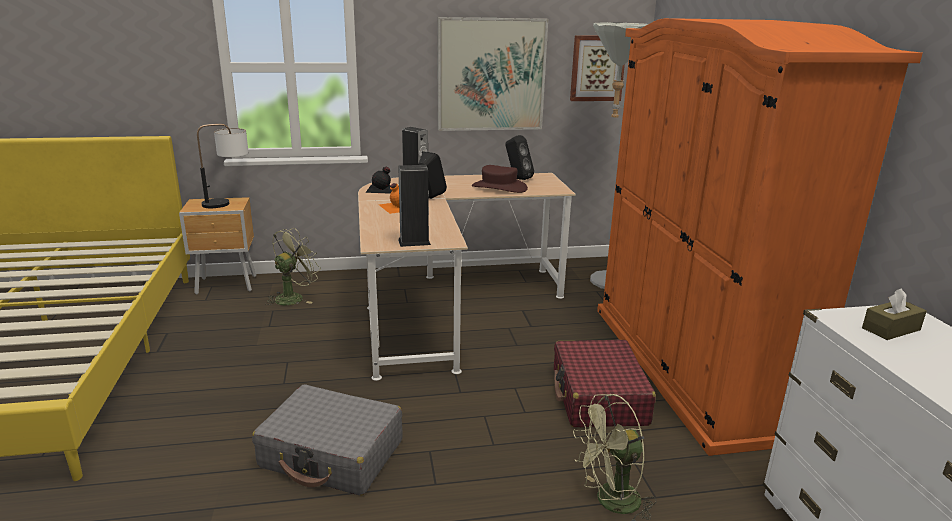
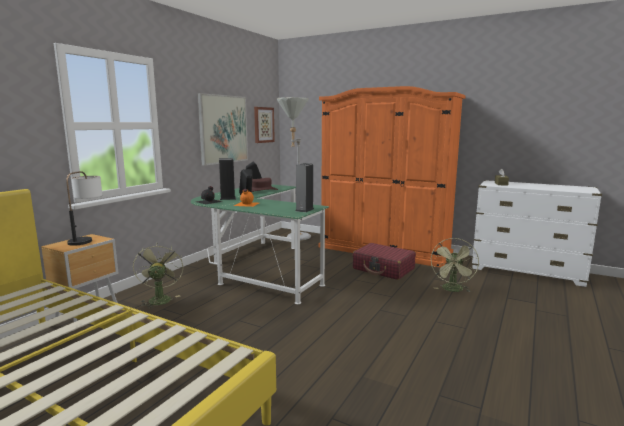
camera: 50 degrees left, 10 degrees down
grey suitcase [252,384,403,496] -> none
beige desk [358,173,576,381] -> green desk [191,184,329,304]

